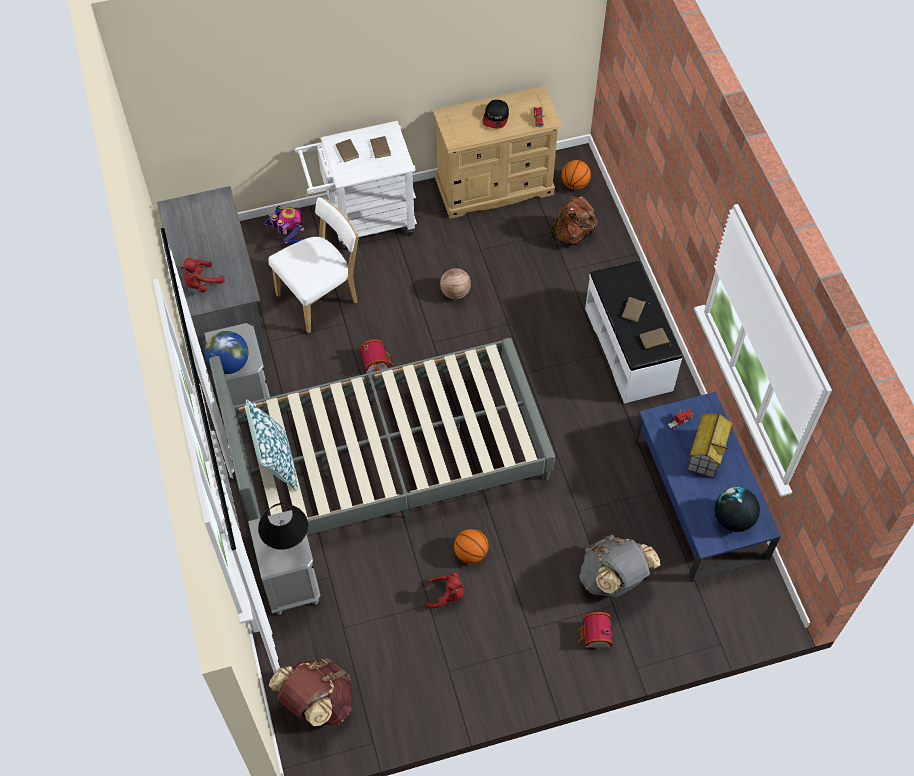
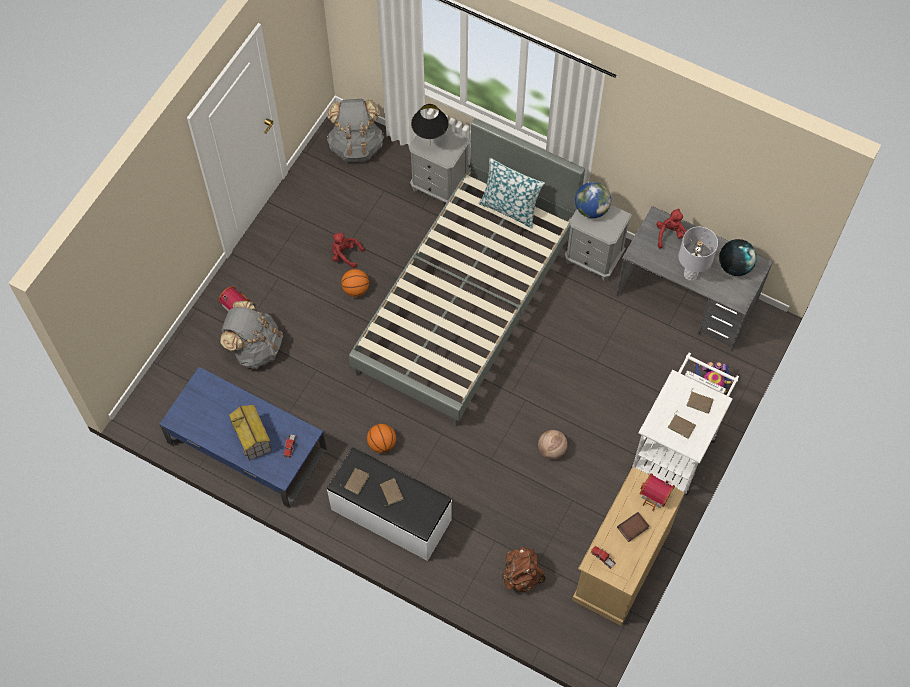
camera: 135 degrees right, 5 degrees up
white chair [268,197,359,333] -> none
brown backpack [269,658,352,726] -> grey backpack [327,99,384,162]
toy house [360,339,393,373] -> toy house moved to [640,473,675,511]
red plush toy [425,572,464,608] -> red plush toy turned 60 degrees clockwise [332,233,364,268]
cap [482,100,509,128] -> book [617,512,649,542]
basketball [561,160,591,190] -> basketball moved to [367,424,396,453]
globe [714,487,760,532] -> globe moved to [719,239,757,276]
none -> grey table lamp [679,227,718,281]

